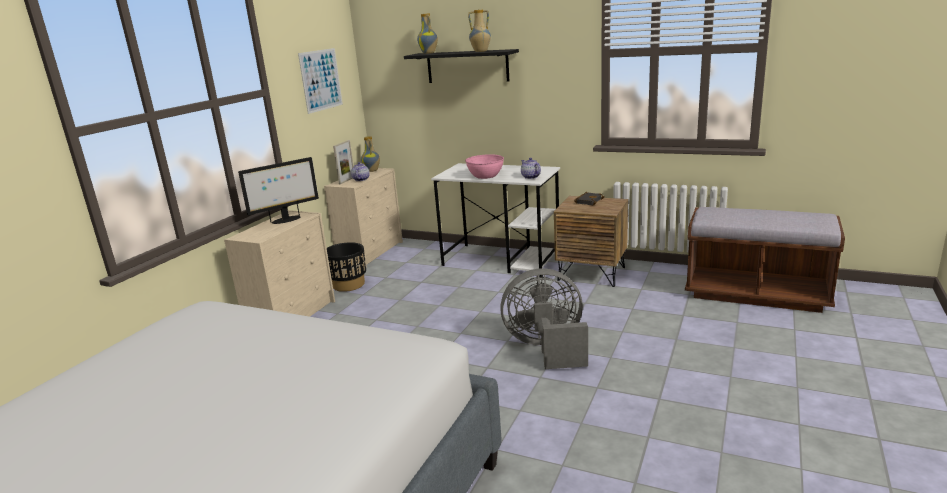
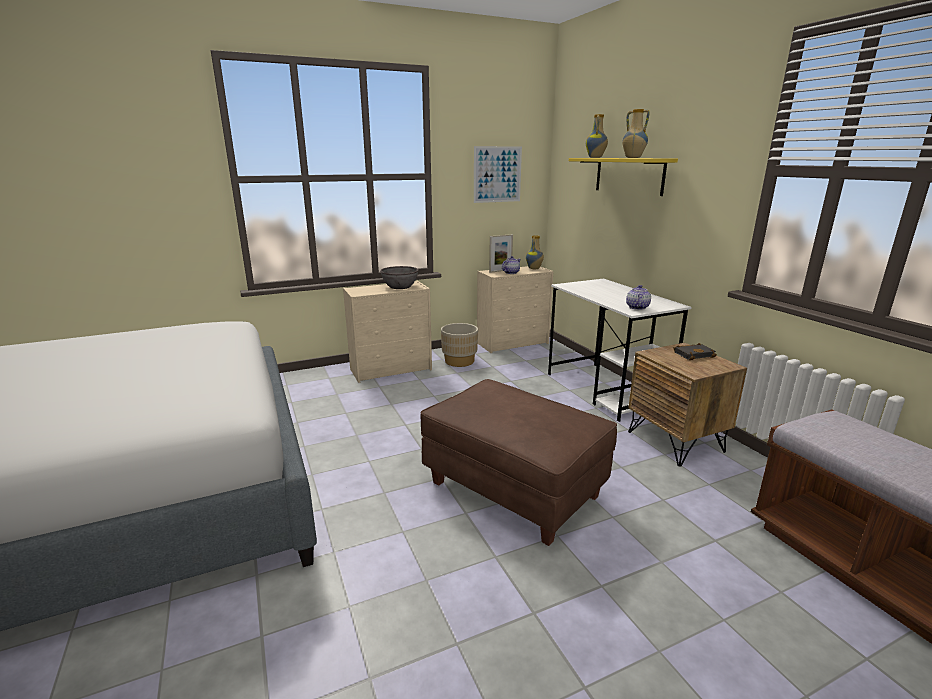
camera: 40 degrees right, 0 degrees up
monitor [238,157,319,224] -> grey bowl [380,266,419,289]
black planter [327,242,366,292] -> beige planter [441,323,478,367]
black shelf [404,49,519,83] -> yellow shelf [569,158,678,196]
pink bowl [465,154,504,179] -> none
grey fan [500,268,588,369] -> brown ottoman [421,379,617,546]

